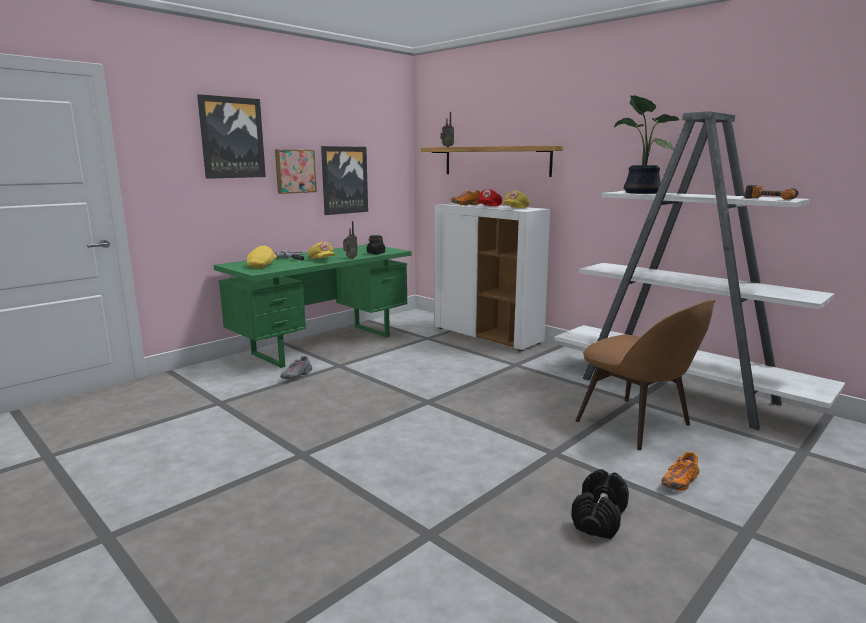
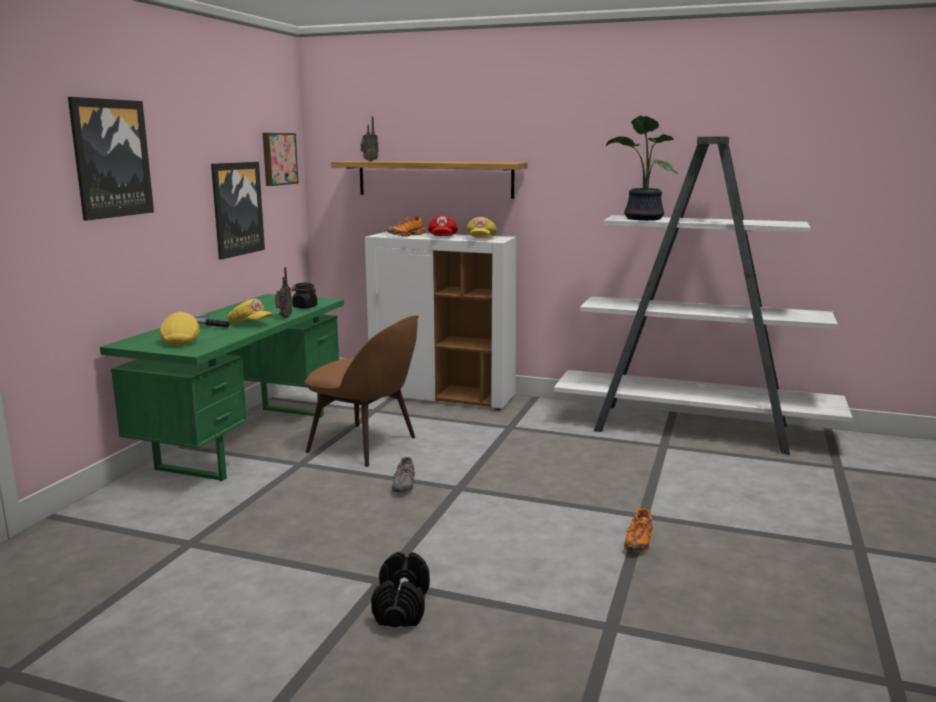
camera: 25 degrees left, 0 degrees up
picture [275,149,317,194] -> picture moved to [263,133,299,186]
grey shoe [281,356,312,380] -> grey shoe moved to [392,457,415,493]
black dumbbell [571,469,629,539] -> black dumbbell moved to [371,552,430,627]
brown chair [576,300,716,450] -> brown chair moved to [305,315,419,467]
orange shoe [661,452,699,491] -> orange shoe moved to [624,508,653,552]
power drill [744,185,799,200] -> none

